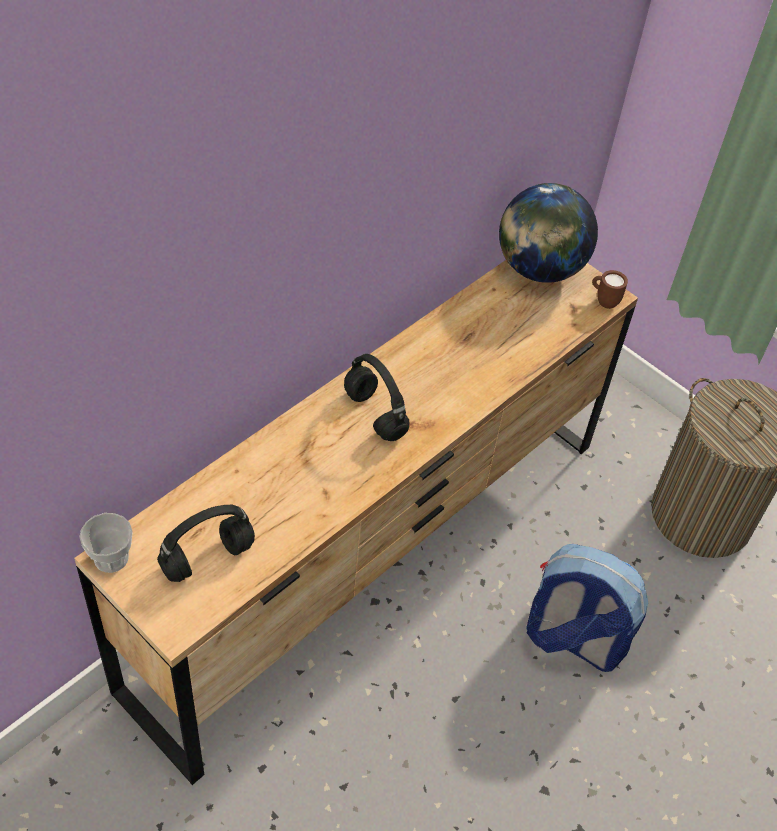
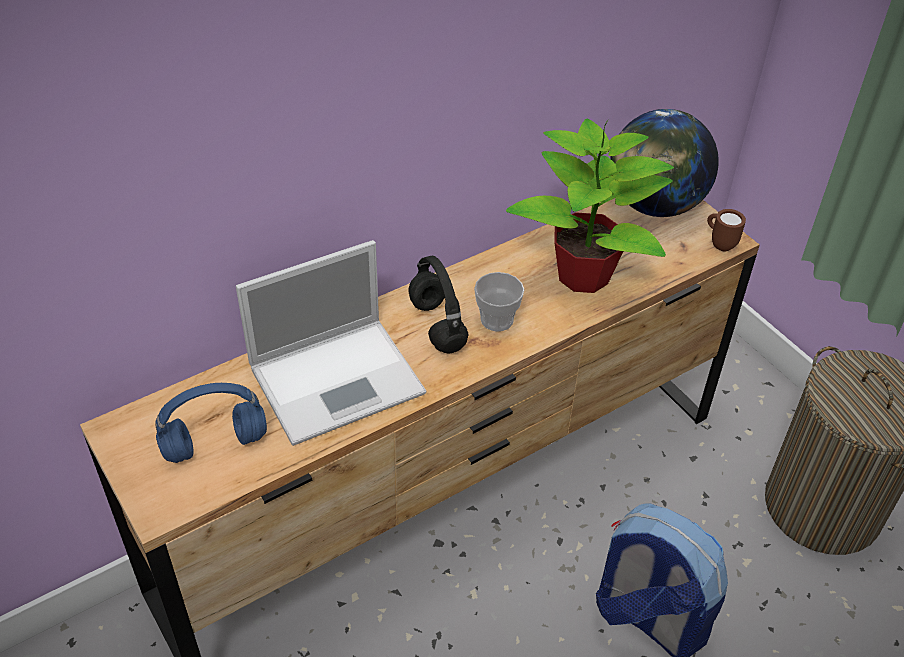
camera: 15 degrees right, 5 degrees down
cup [79,513,132,573] -> cup moved to [474,272,524,332]
black headphones [157,504,255,582] -> blue headphones [156,383,267,463]
none -> laptop [236,240,426,446]
none -> potted plant [506,119,674,293]

